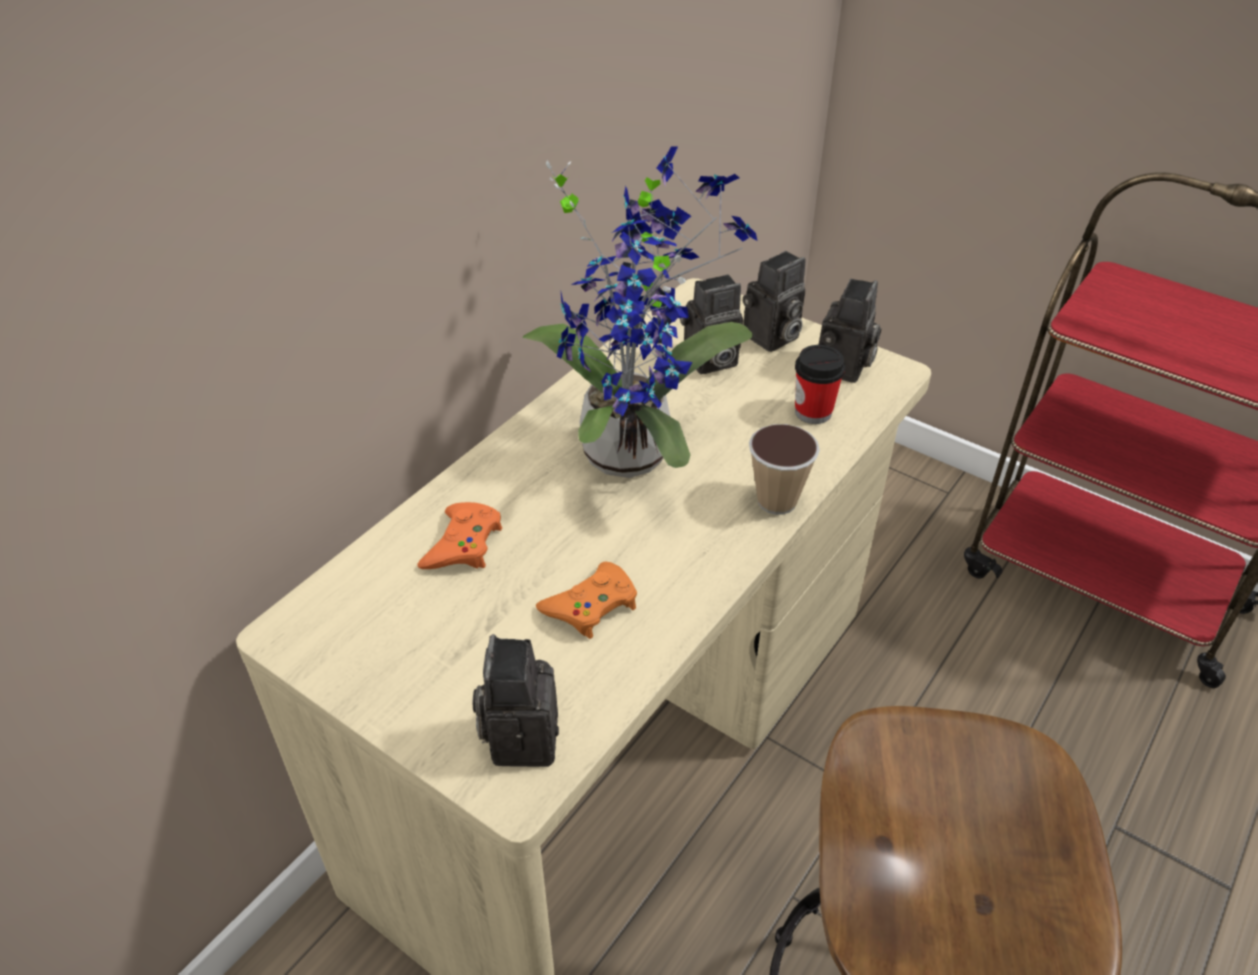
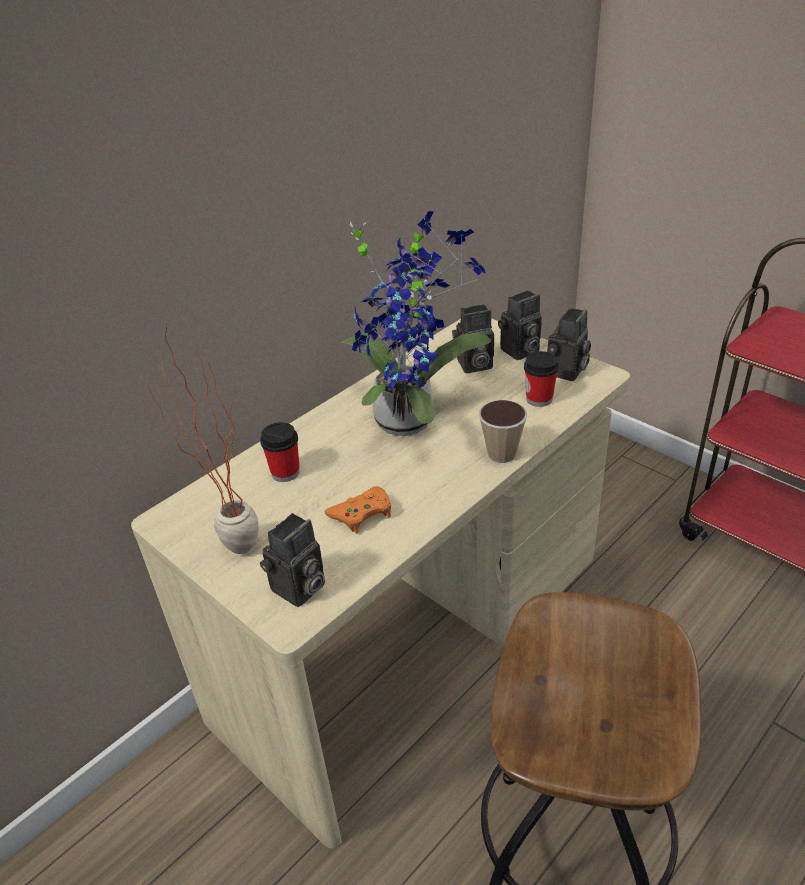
camera: 10 degrees right, 5 degrees down
orange game controller [417,502,502,569] -> cup [260,422,300,482]
camera [473,634,559,767] -> camera turned 150 degrees counterclockwise [260,513,325,607]
none -> potted plant [136,324,258,554]

